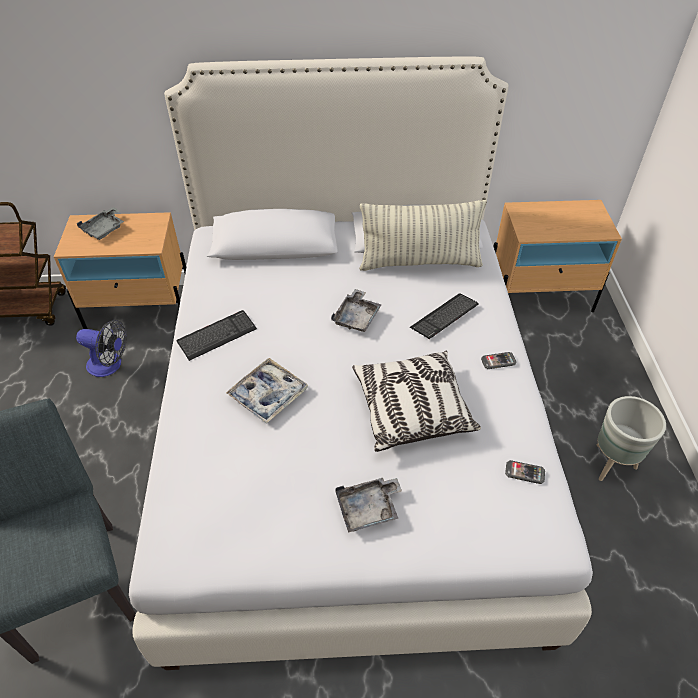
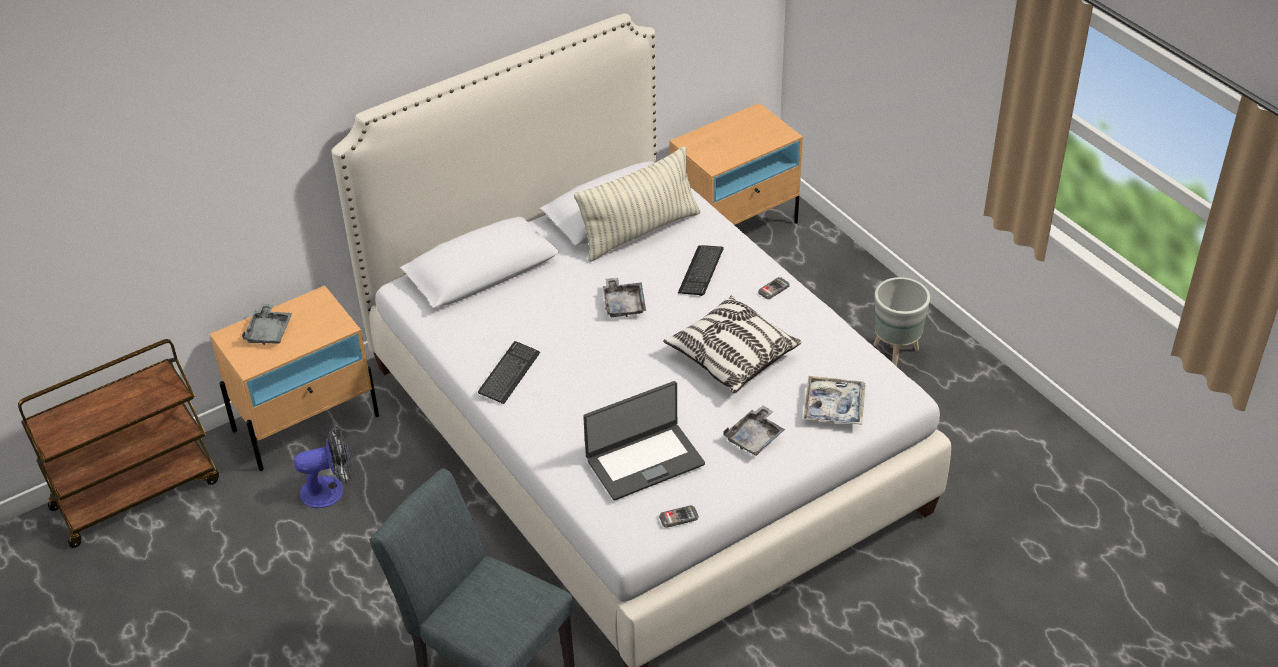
camera: 30 degrees left, 5 degrees down
tray [226,358,308,424] -> tray moved to [803,376,865,425]
phone [505,460,545,484] -> phone moved to [659,505,699,528]
none -> laptop [583,381,705,501]

